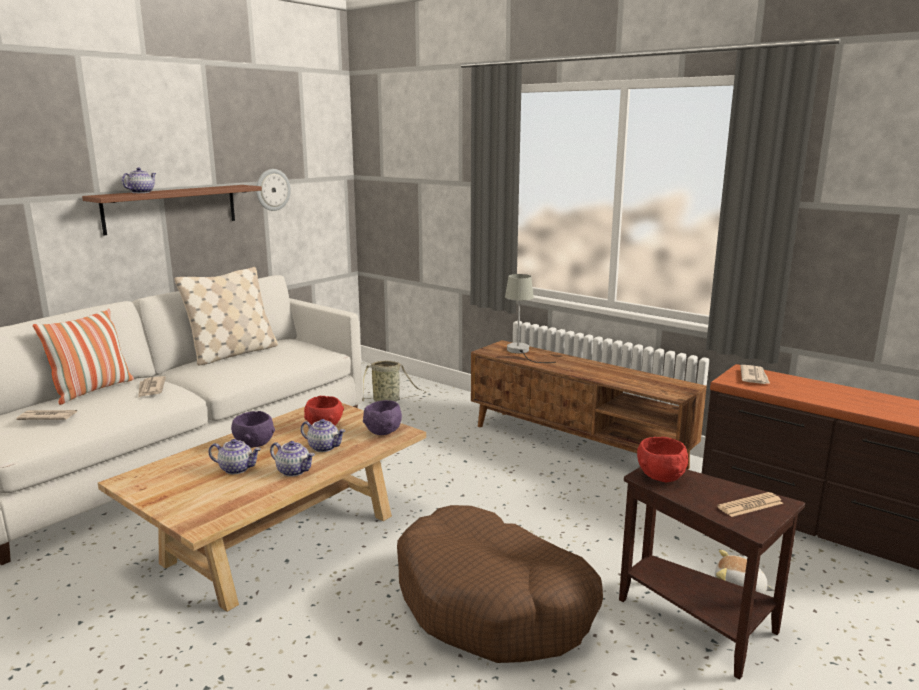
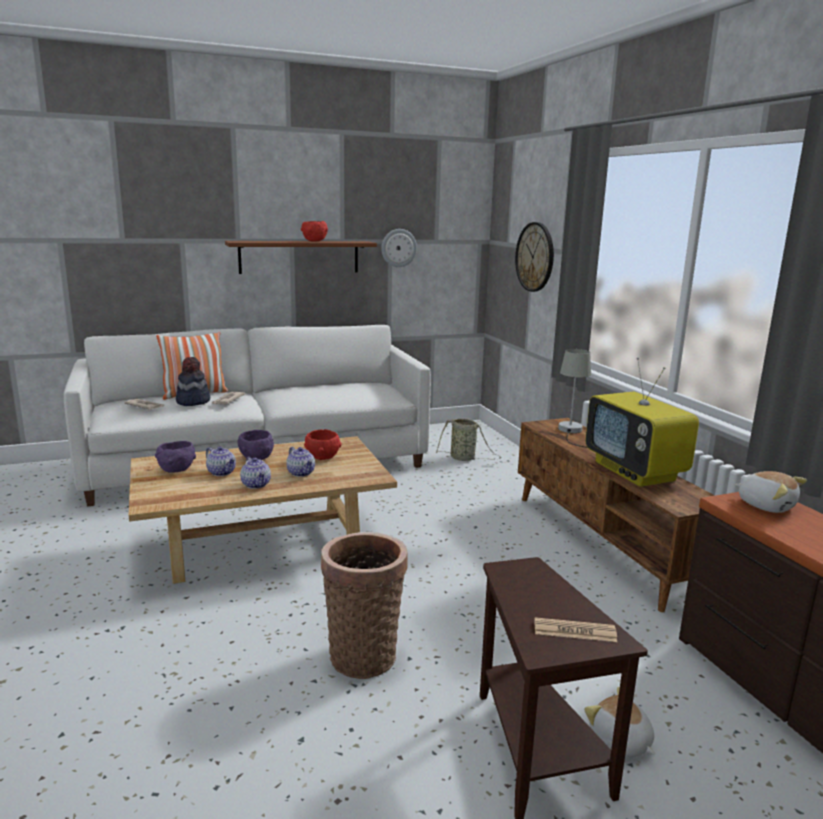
camera: 30 degrees right, 0 degrees up
teapot [122,168,156,193] -> none
beige pillow [175,267,278,366] -> none
purple bowl [363,400,402,435] -> purple bowl moved to [155,441,196,473]
brown dog bed [397,505,603,663] -> basket [321,532,408,679]
red bowl [637,437,688,482] -> red bowl moved to [301,221,328,242]
newspaper [740,365,770,384] -> plush toy [735,471,807,513]
none -> hat [176,357,210,406]
none -> wall clock [515,222,554,292]
none -> television [585,358,699,487]

